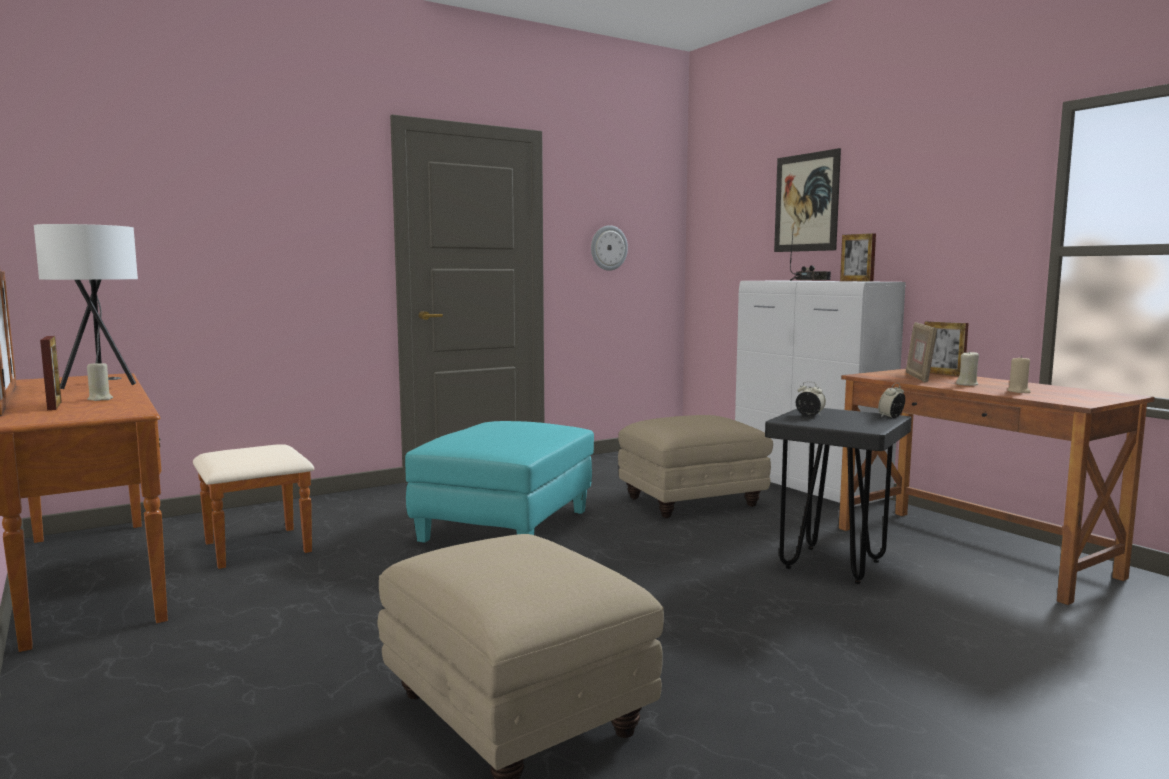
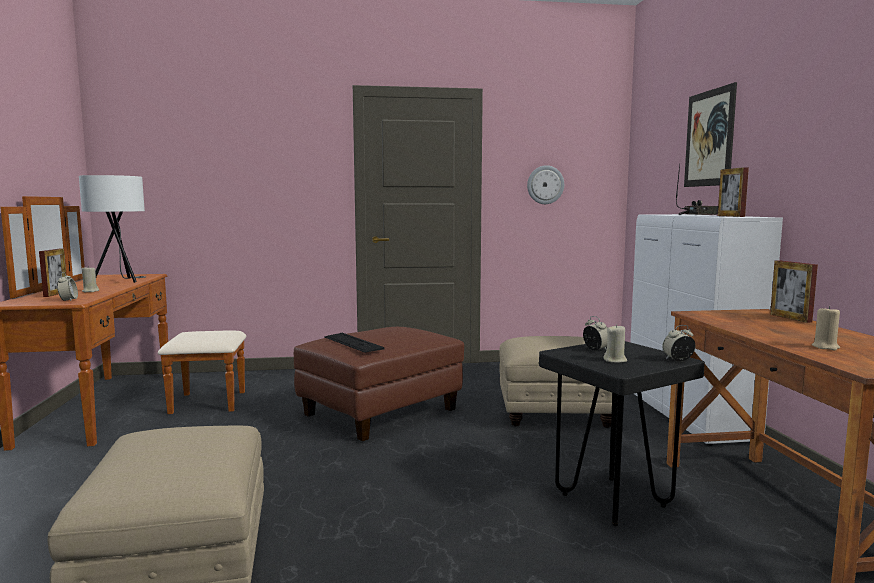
camera: 25 degrees right, 0 degrees up
turquoise ottoman [405,421,594,543] -> brown ottoman [294,327,464,441]
picture frame [906,322,937,382] -> none
beige candle [956,351,979,386] -> beige candle moved to [603,324,627,363]
none -> alarm clock [57,272,78,301]
none -> keyboard [324,333,385,353]

